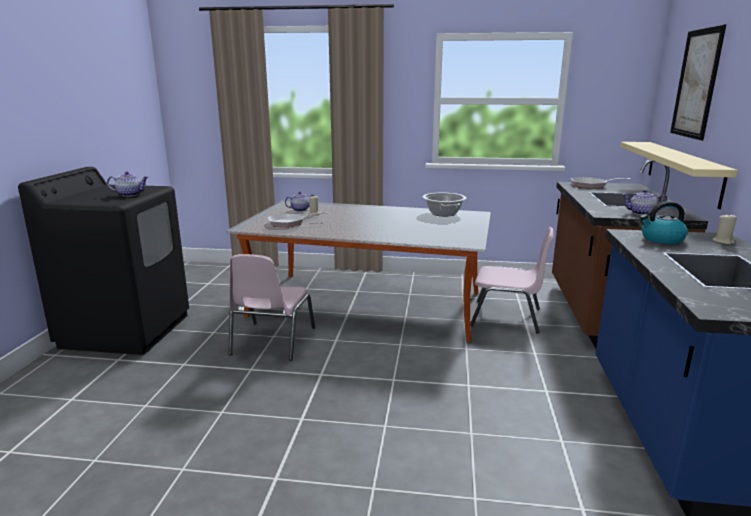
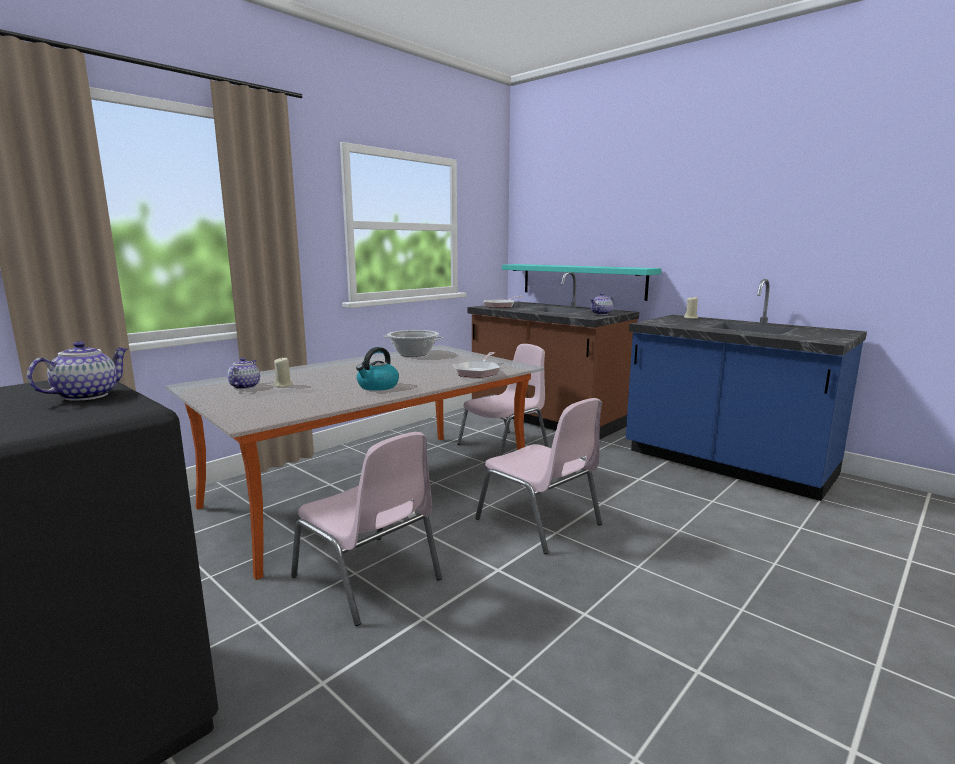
camera: 55 degrees left, 5 degrees down
frying pan [268,212,327,228] -> frying pan moved to [453,352,500,378]
beige shelf [620,142,738,209] -> turquoise shelf [502,264,661,301]
kettle [640,201,688,244] -> kettle moved to [356,347,399,391]
picture [670,25,726,140] -> none
none -> pink chair [475,398,602,554]

